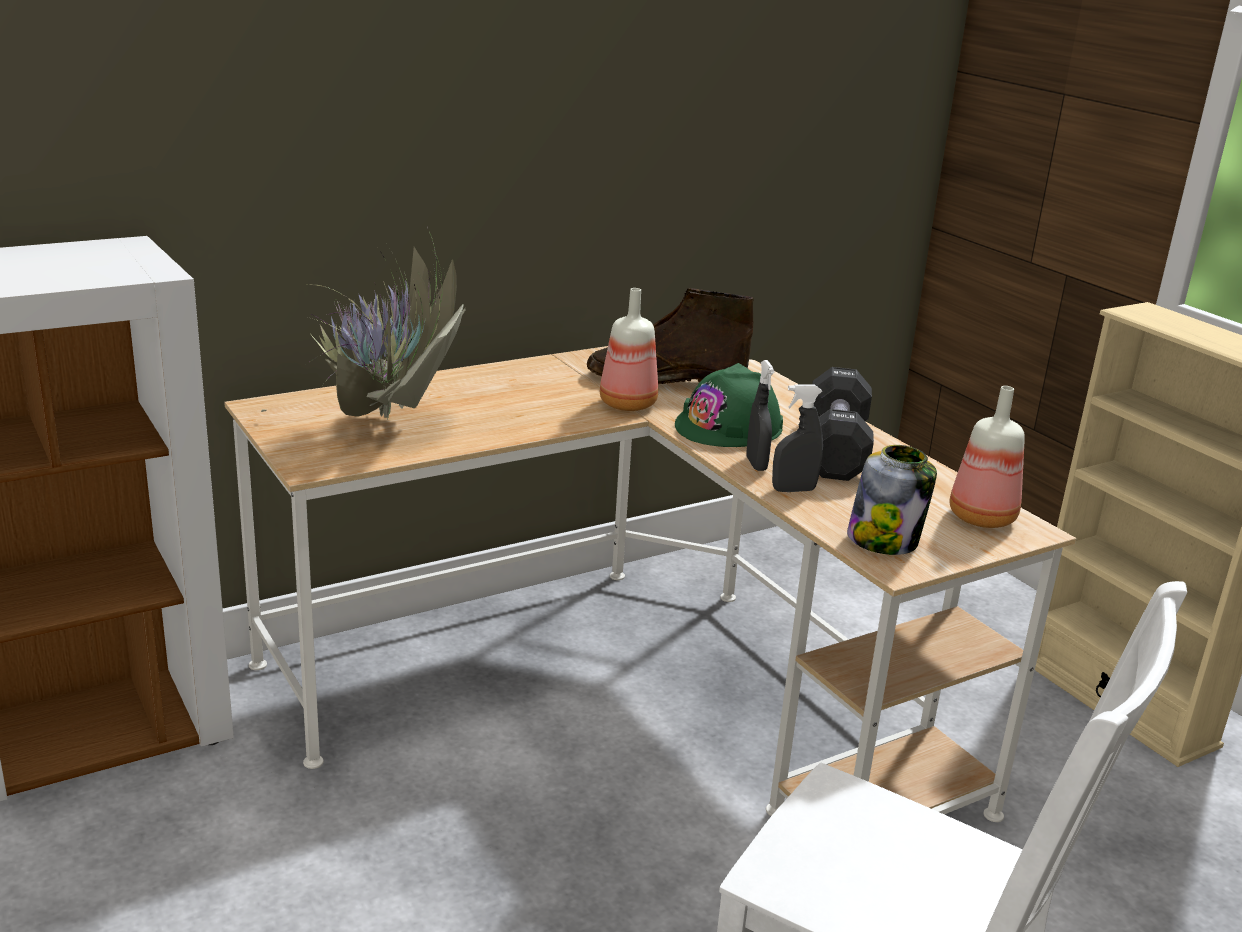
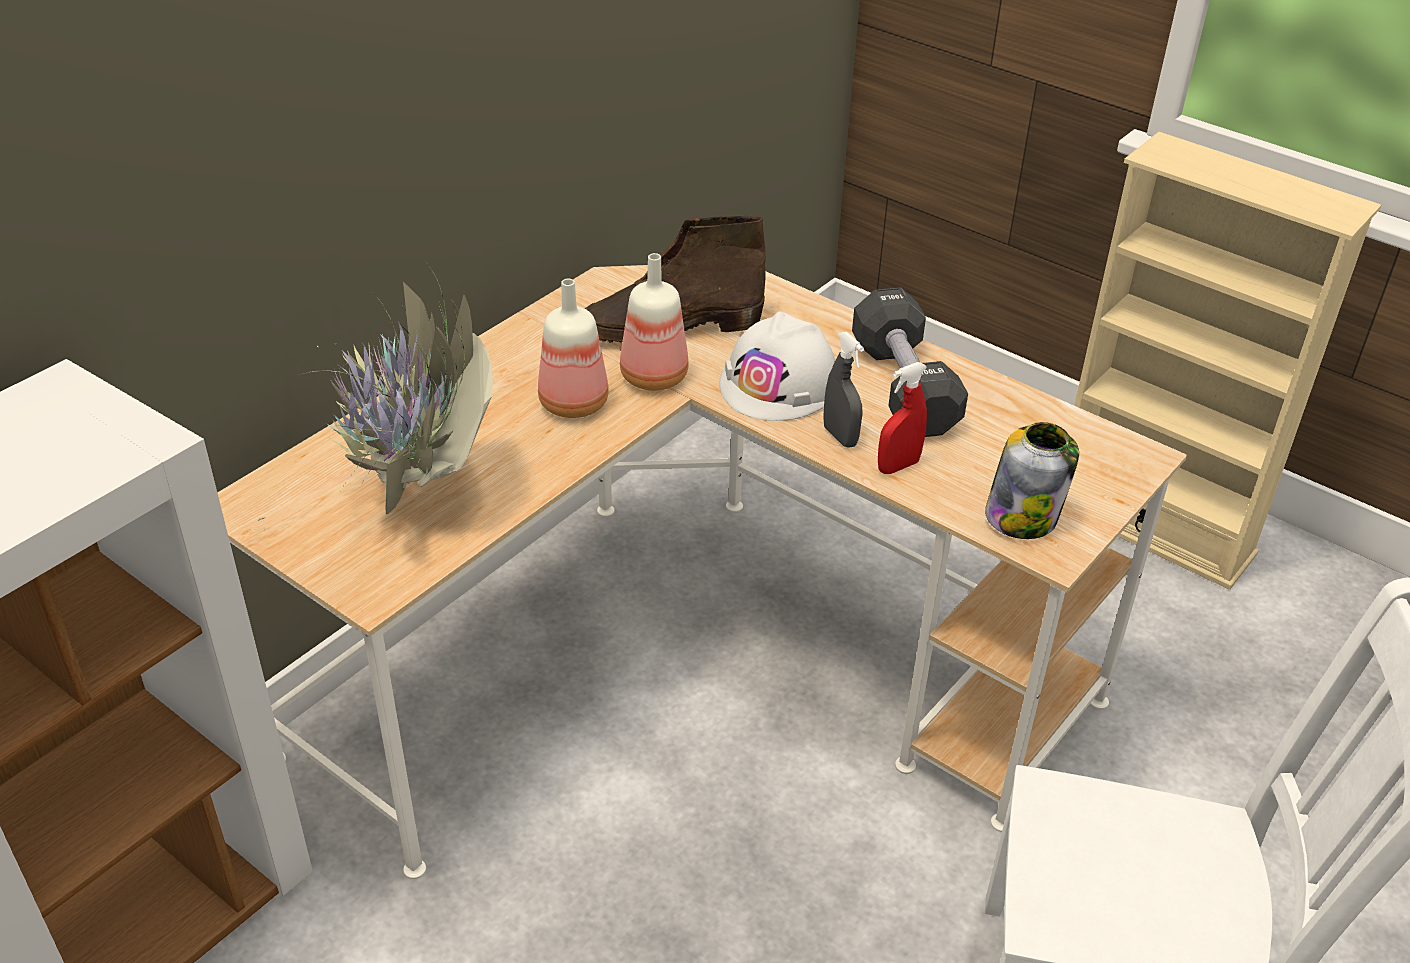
camera: 20 degrees left, 15 degrees up
green hard hat [675,363,783,447] -> white hard hat [719,312,835,421]
grey spray bottle [772,384,823,492] -> red spray bottle [878,362,927,474]
bottle [950,386,1025,528] -> bottle moved to [538,279,609,418]

